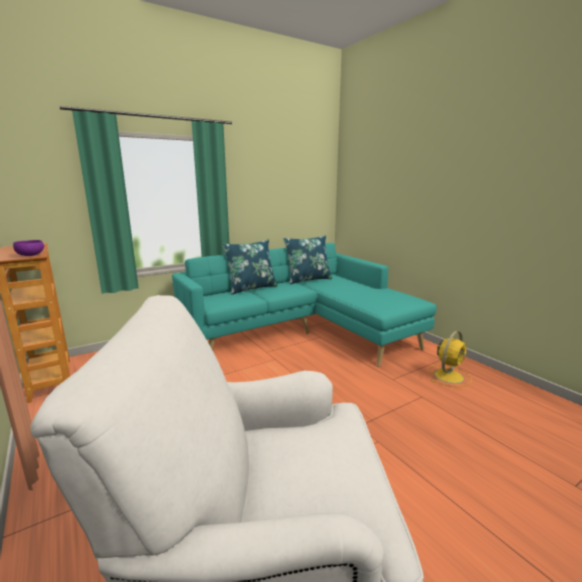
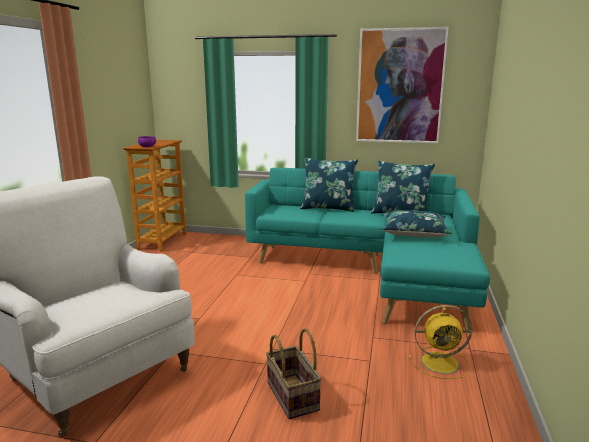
camera: 45 degrees right, 0 degrees up
none -> basket [266,328,322,419]
none -> picture [356,27,449,143]
none -> blue pillow [382,210,452,238]

